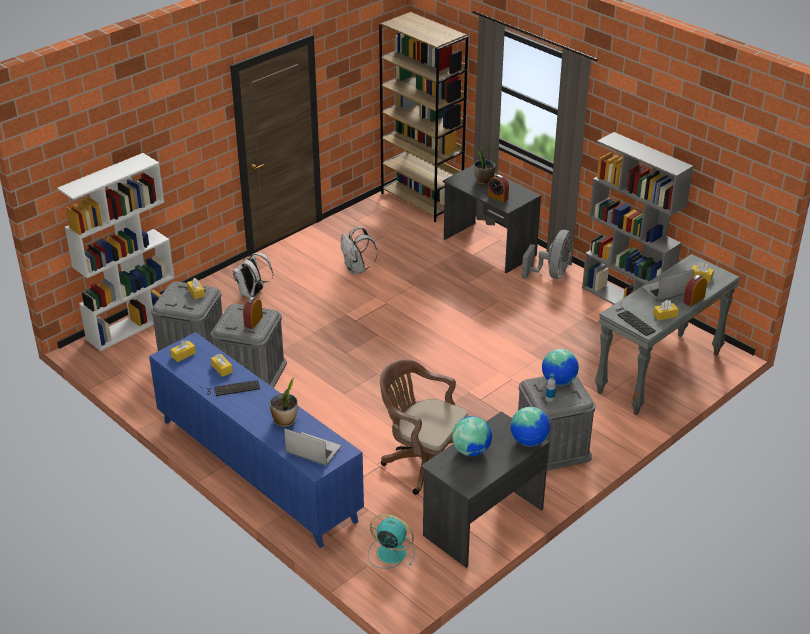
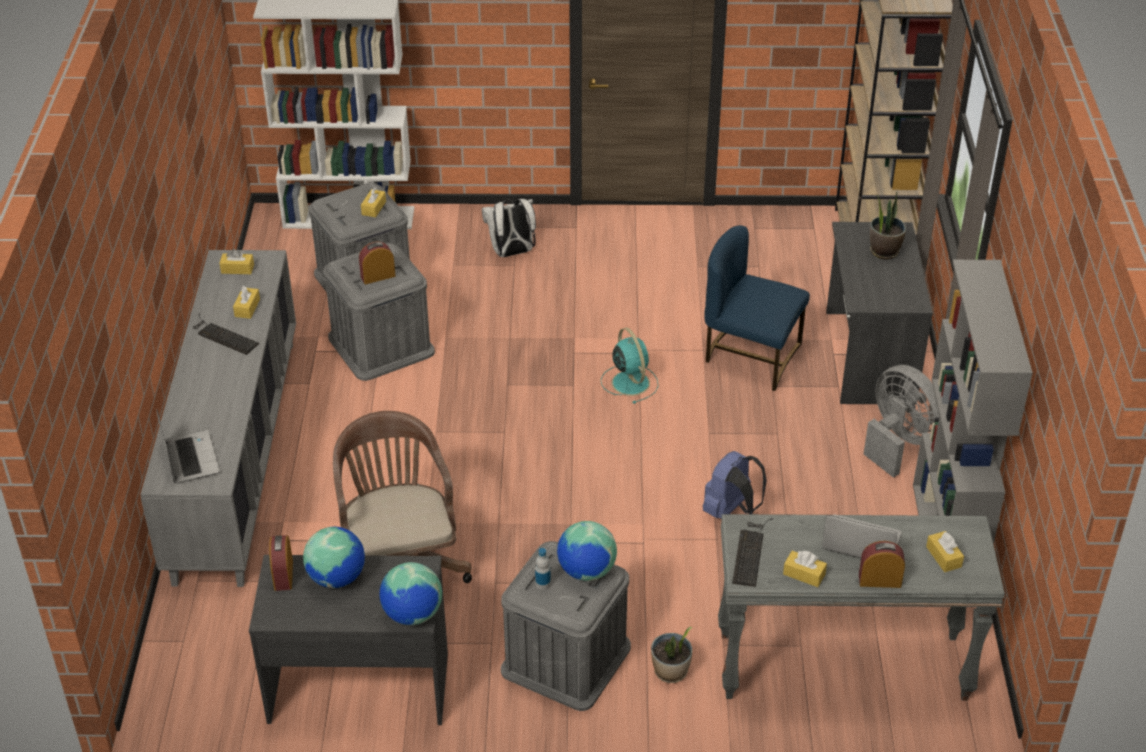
camera: 45 degrees right, 5 degrees up
blue cabinet [149,332,364,548] -> grey cabinet [140,250,296,587]
potted plant [269,378,298,427] -> potted plant moved to [651,627,692,683]
white backpack [341,226,378,275] -> none
turquoise fan [368,514,414,569] -> turquoise fan moved to [601,328,659,404]
alarm clock [488,175,509,202] -> alarm clock moved to [269,535,293,591]
grey fan [521,230,573,279] -> grey fan turned 105 degrees counterclockwise [864,365,939,478]
none -> blue backpack [703,451,767,519]
none -> blue chair [704,225,810,391]

